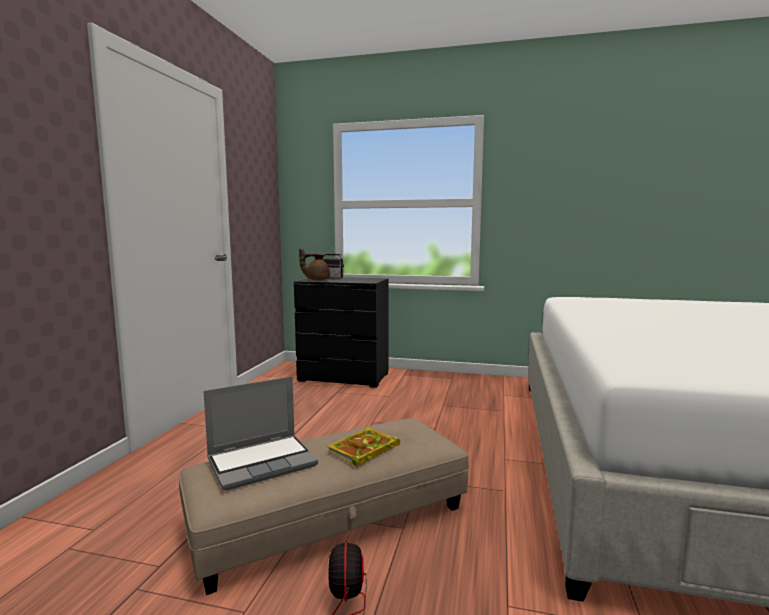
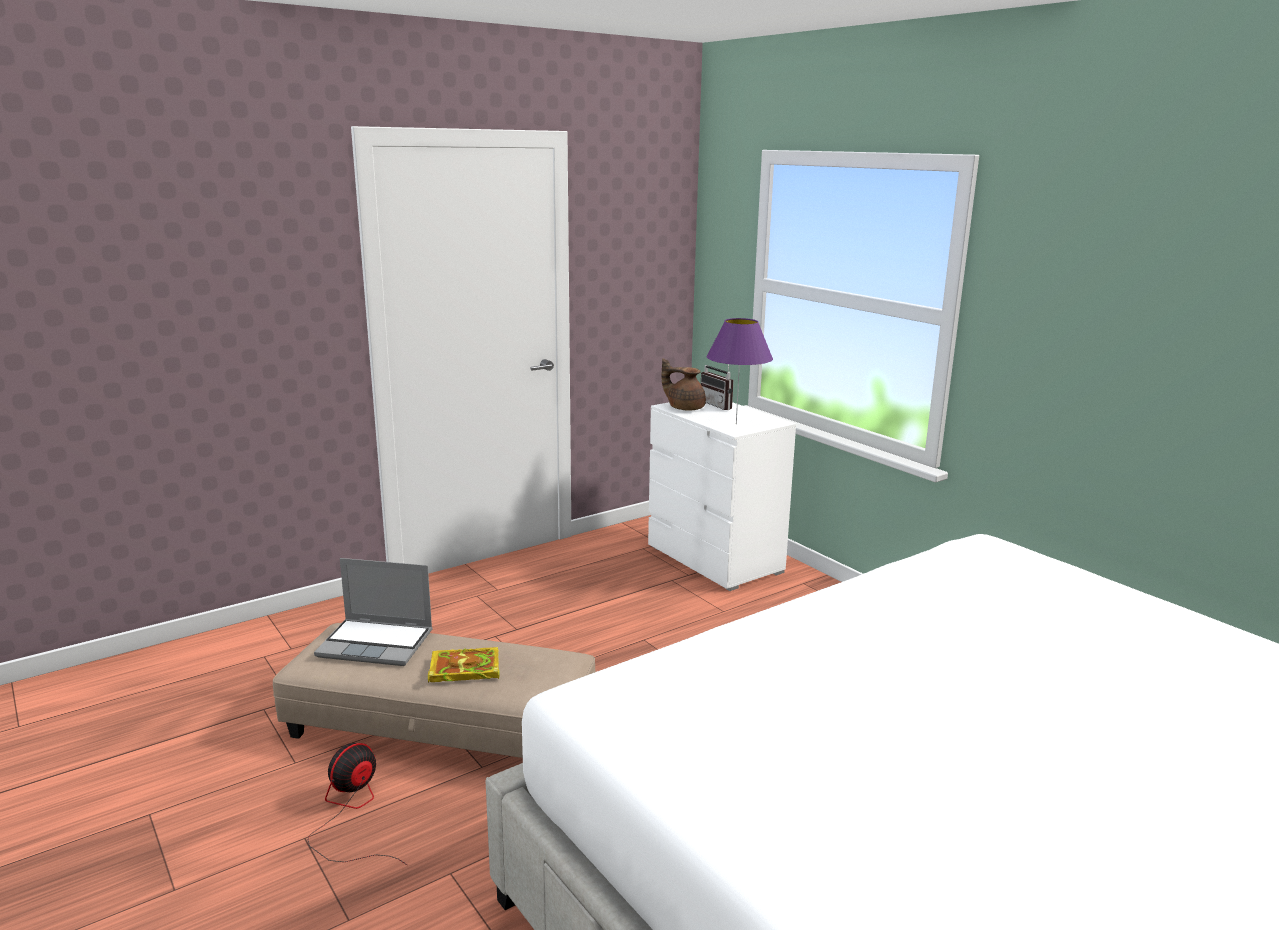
camera: 40 degrees right, 10 degrees up
black dresser [294,277,389,388] -> white dresser [648,402,796,591]
none -> purple table lamp [707,318,773,424]

